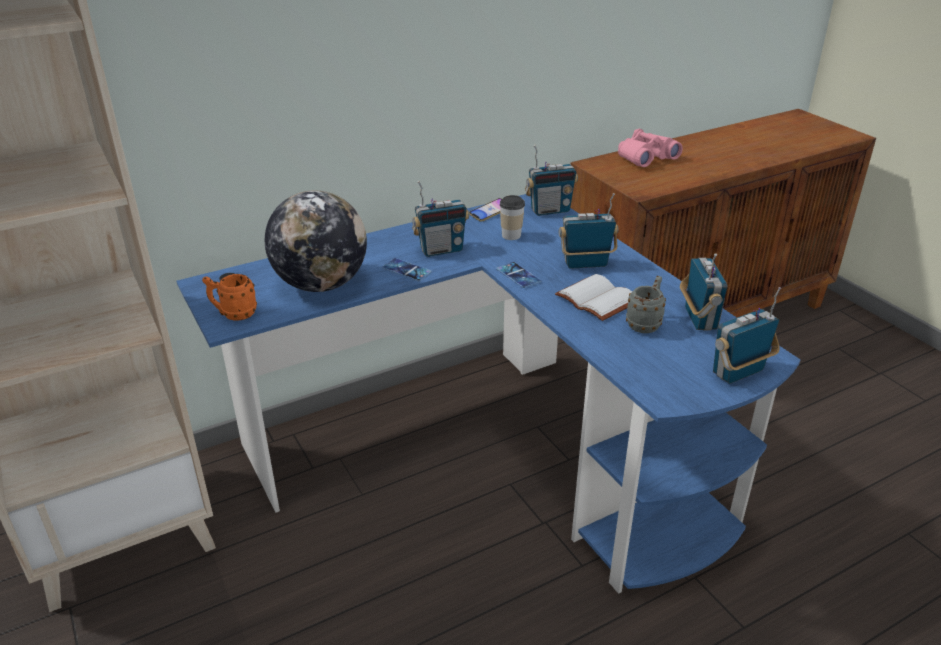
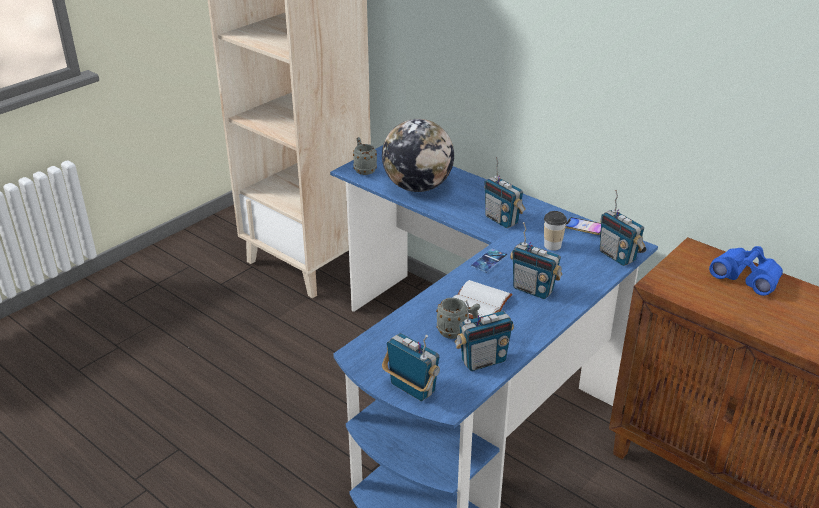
camera: 70 degrees right, 0 degrees up
orange mug [202,274,257,321] -> grey mug [353,137,377,175]
phone [382,258,432,281] -> none
radio [559,193,618,269] -> radio turned 150 degrees clockwise [510,222,562,299]
pink binoculars [618,129,683,167] -> blue binoculars [709,246,783,296]

